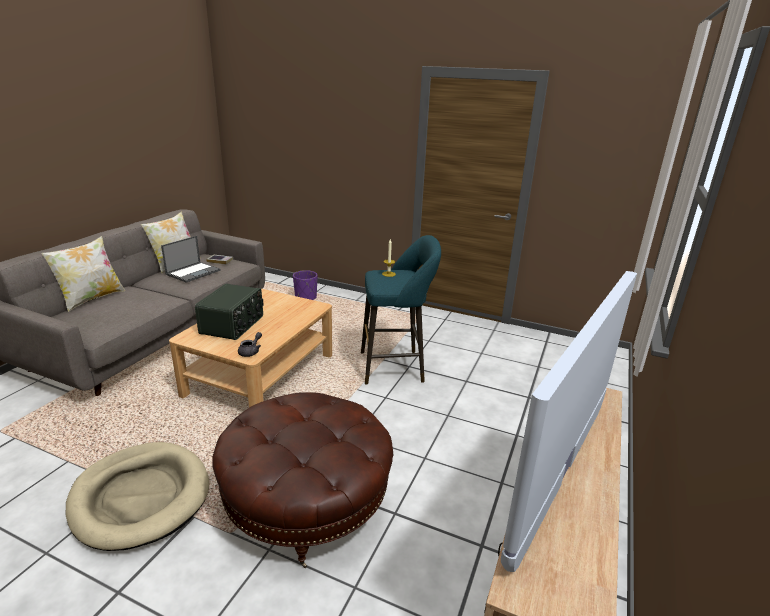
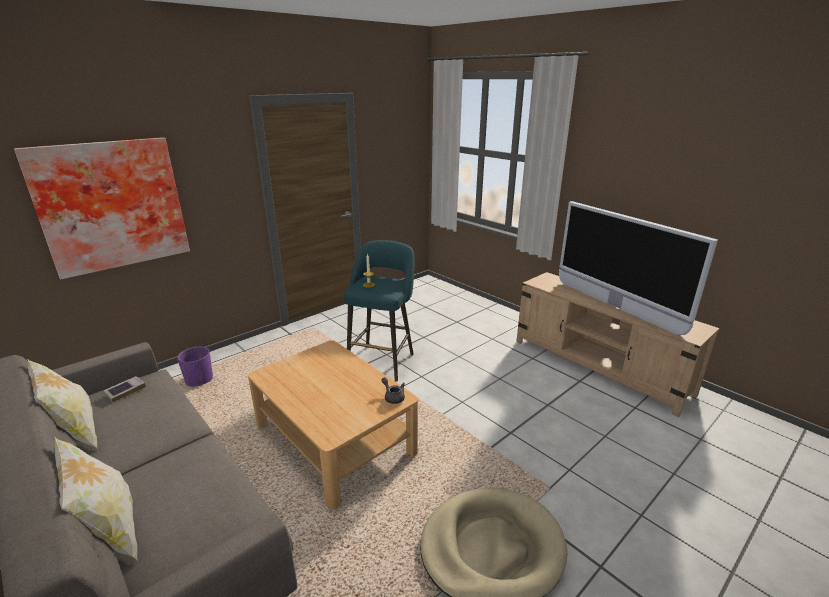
camera: 65 degrees left, 0 degrees up
laptop [161,236,221,283] -> none
radio [195,283,264,340] -> none
brown ottoman [212,392,393,568] -> none
none -> picture [14,137,190,279]

